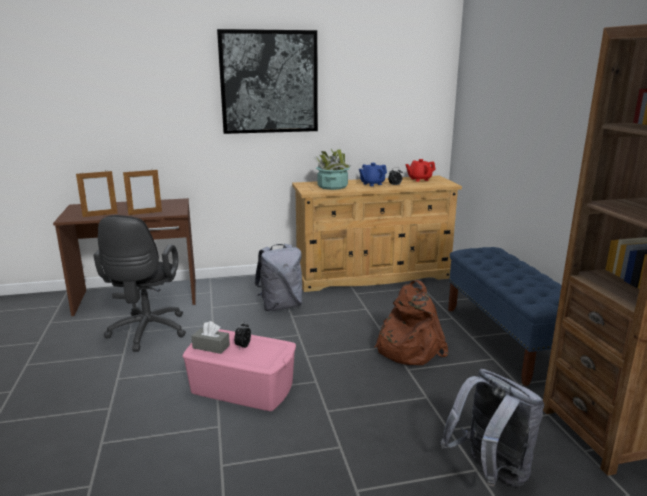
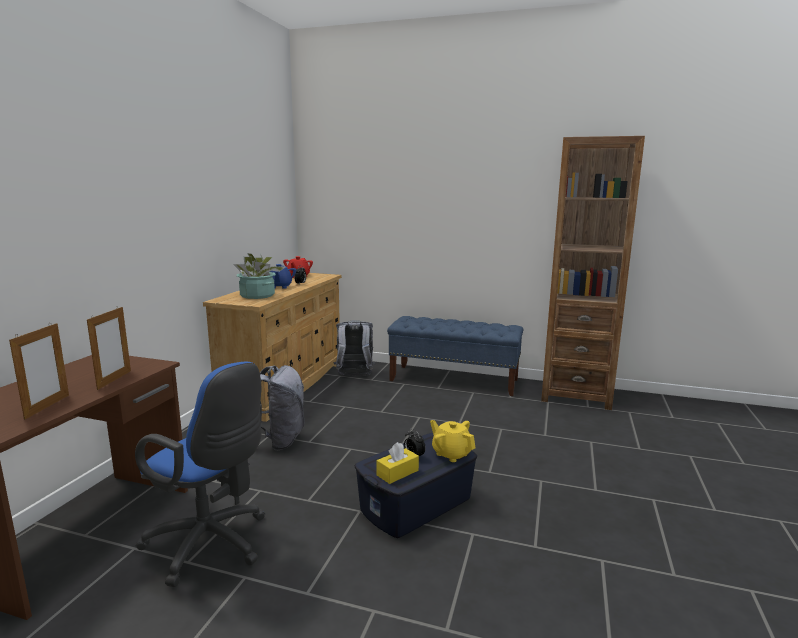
camera: 60 degrees left, 5 degrees down
black office chair [93,215,186,352] -> blue office chair [135,362,265,587]
pink storage box [182,329,296,411] -> blue storage box [354,433,477,538]
grey tissue box [192,321,230,354] -> yellow tissue box [377,442,419,484]
picture [217,29,318,134] -> none
brown backpack [374,280,448,365] -> none
grey backpack [440,369,544,487] -> grey backpack moved to [333,320,376,376]
none -> yellow teapot [430,420,476,462]

